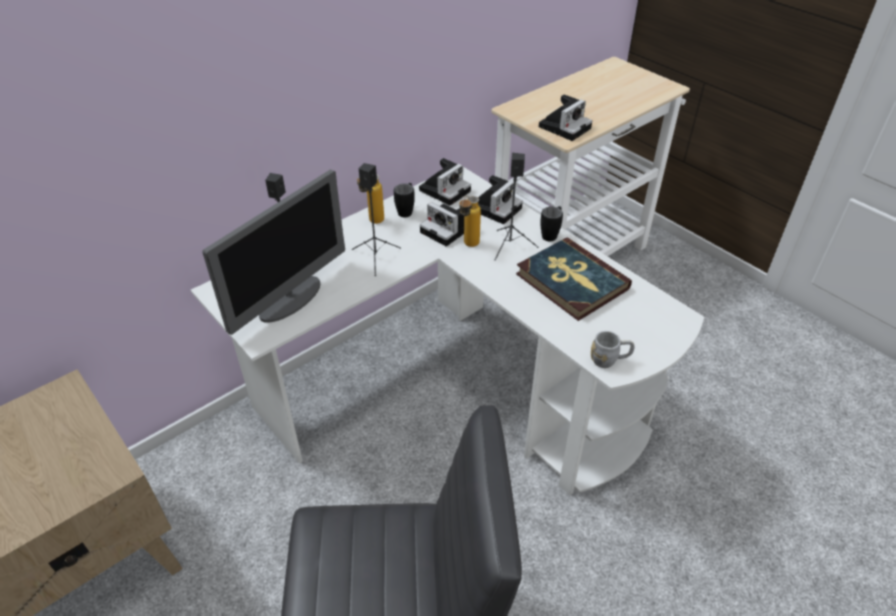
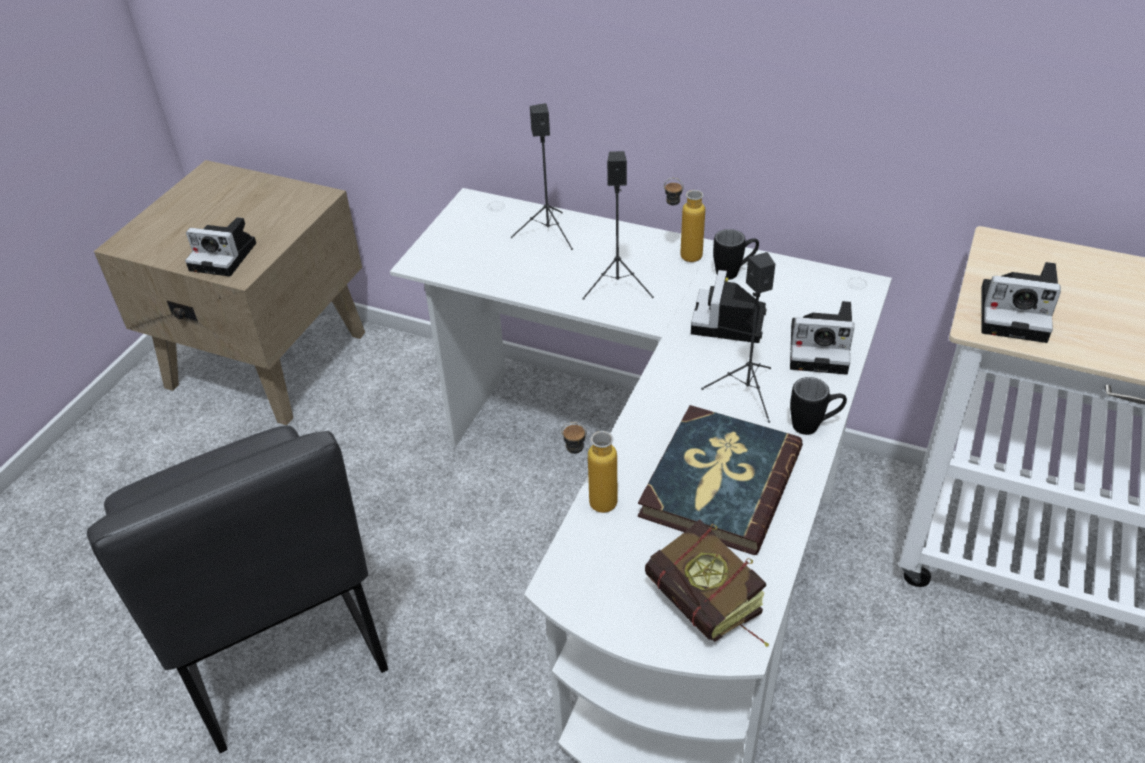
camera: 65 degrees right, 0 degrees up
monitor [202,169,345,335] -> none
camera [419,158,471,206] -> camera moved to [185,217,256,276]
bottle [459,196,481,247] -> bottle moved to [561,422,617,513]
grey mug [591,331,635,368] -> none
none -> book [645,519,769,647]

